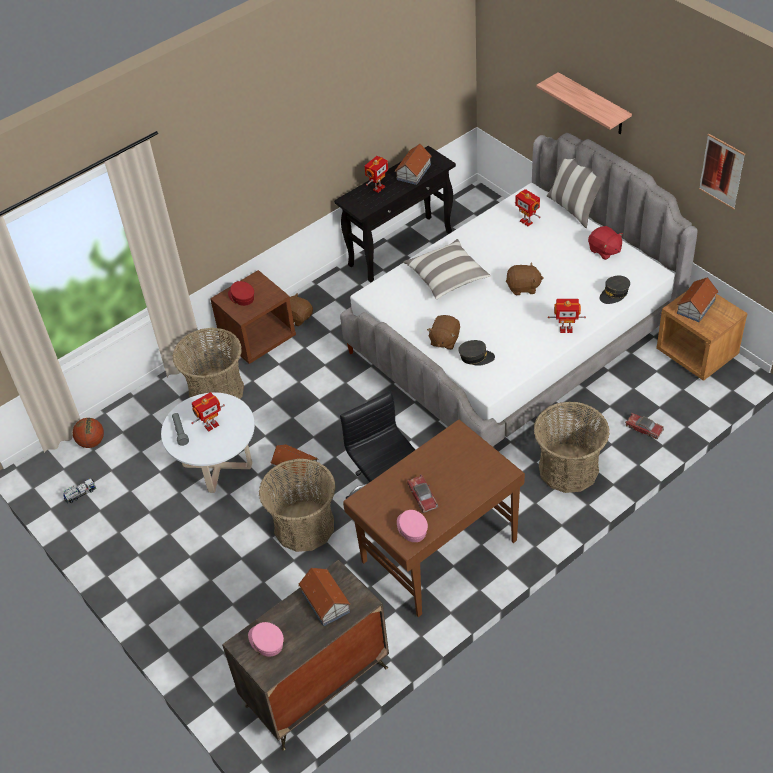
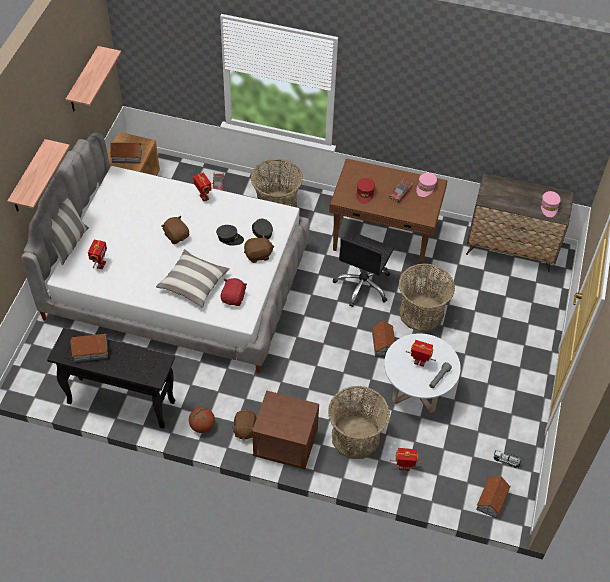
camera: 130 degrees left, 5 degrees up
basketball [73,418,104,448] -> basketball moved to [189,407,215,433]
red cap [228,281,254,306] -> red cap moved to [356,178,375,204]
toy house [298,568,351,626] -> toy house moved to [476,477,511,519]
toy robot [365,156,388,193] -> toy robot moved to [390,448,422,471]
red plush toy [588,226,623,260] -> red plush toy moved to [221,278,247,306]
grey cap [600,276,630,304] -> grey cap moved to [216,225,244,246]
picture [699,134,745,209] -> shelf [66,46,121,112]

